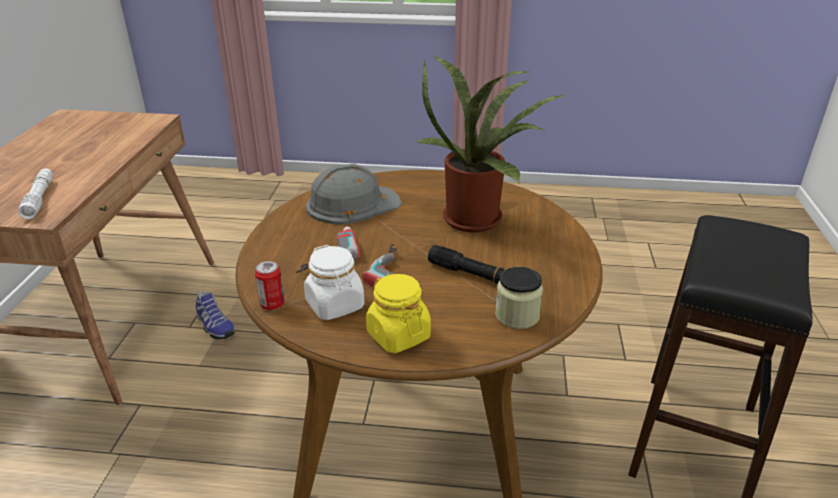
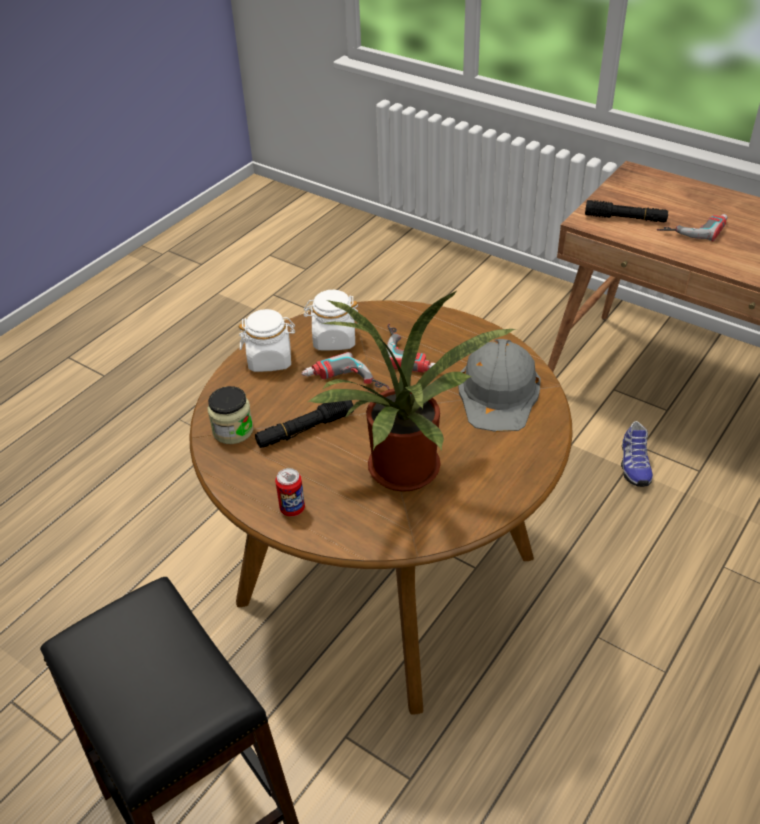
camera: 120 degrees right, 10 degrees up
white flashlight [18,168,53,219] -> black flashlight [585,200,668,222]
shoe [196,291,235,339] -> shoe turned 75 degrees counterclockwise [621,421,653,487]
can [255,261,285,310] -> can moved to [275,468,305,516]
yellow jar [366,274,431,353] -> white jar [239,309,295,372]
none -> power drill [657,214,728,242]

